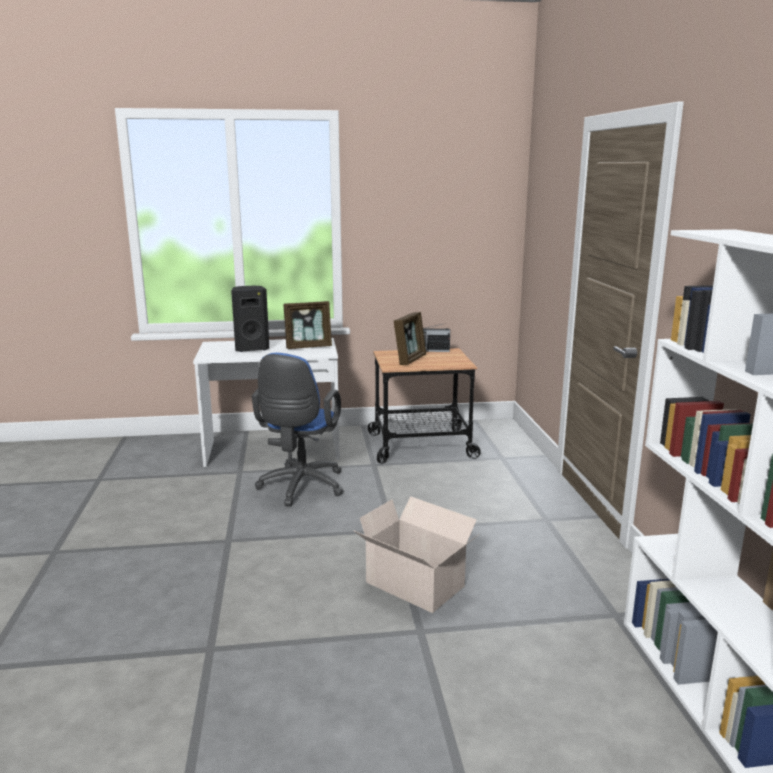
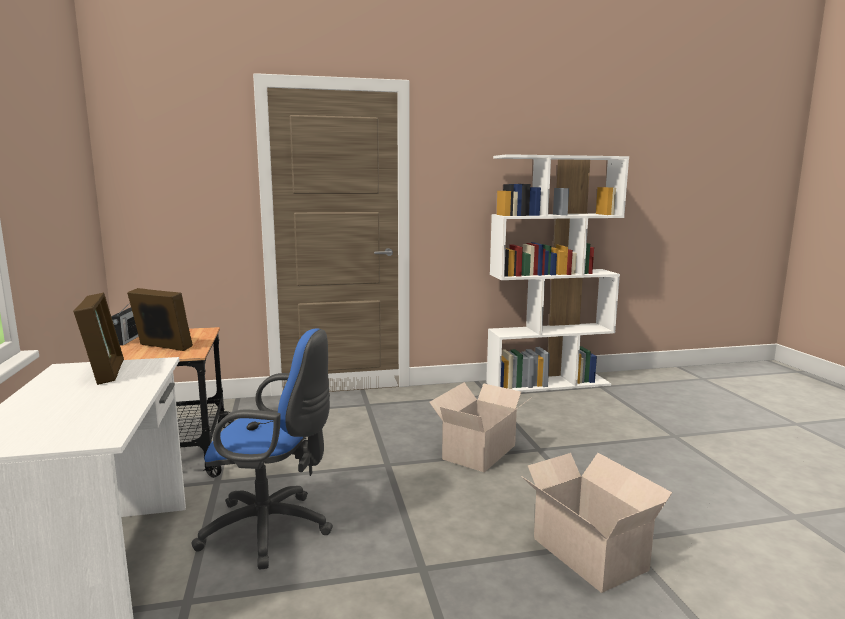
camera: 95 degrees left, 5 degrees down
black speaker [231,286,269,352] -> none
none -> cardboard box [521,453,672,593]

